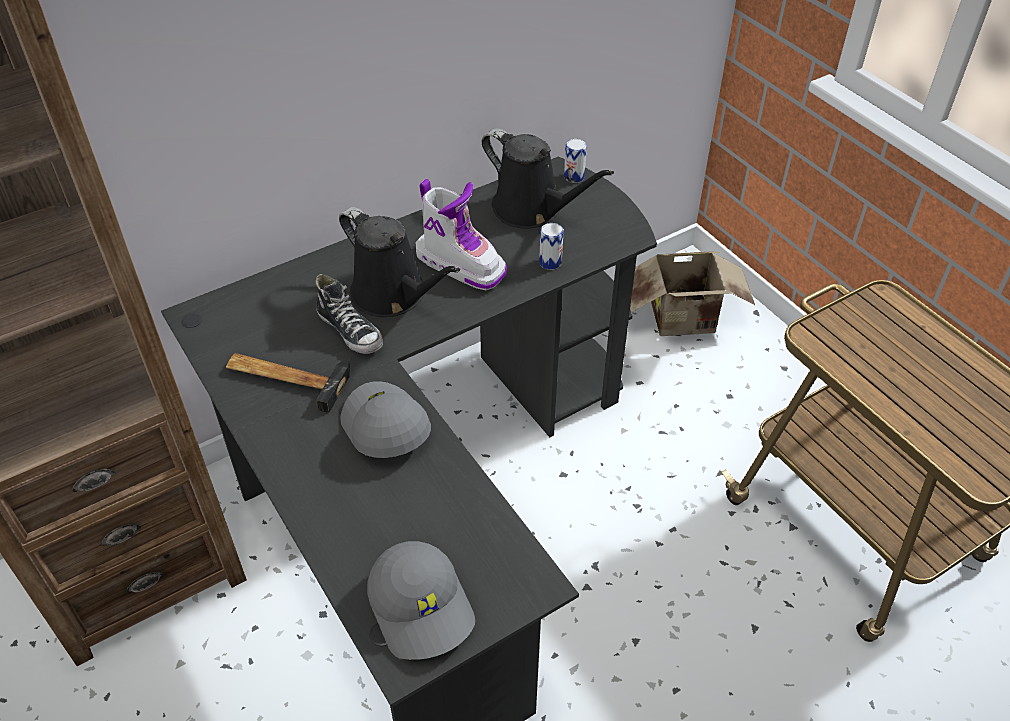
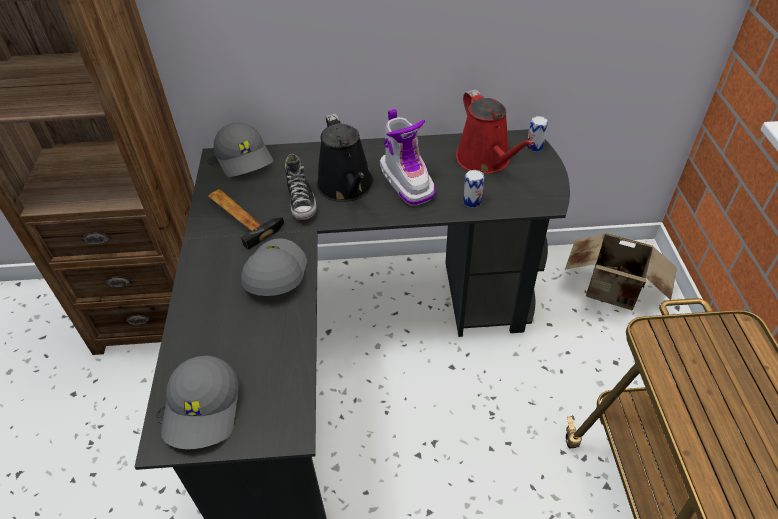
camera: 30 degrees right, 0 degrees up
black watering can [482,128,614,229] -> red watering can [456,89,535,174]
none -> grey cap [214,122,273,177]

